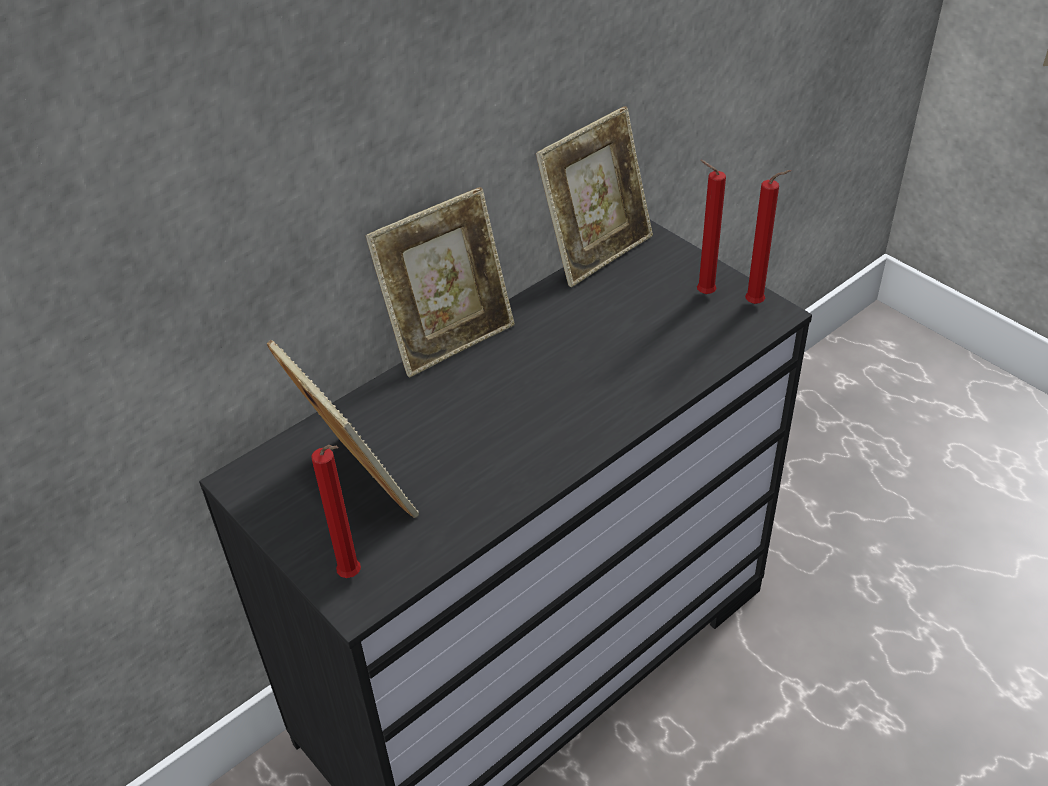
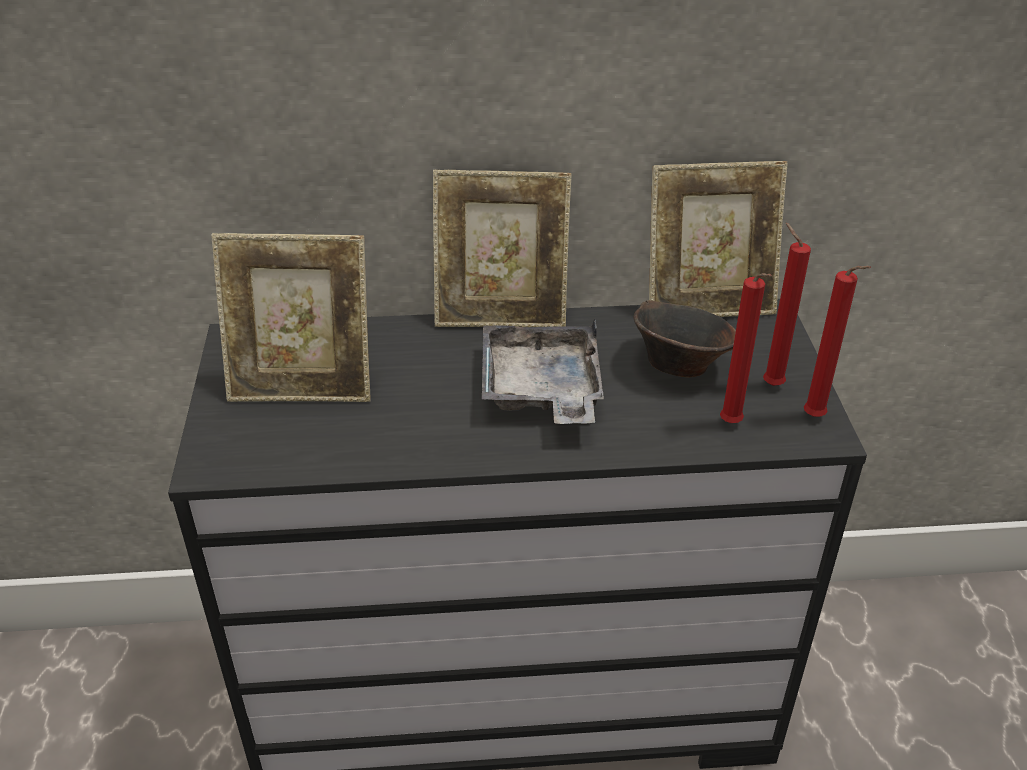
camera: 35 degrees right, 5 degrees down
picture frame [267,340,419,518] -> picture frame turned 90 degrees clockwise [211,233,370,402]
red candle [311,445,361,578] -> red candle moved to [720,273,772,423]
none -> grey tray [482,319,604,424]
none -> brown bowl [634,300,736,378]

